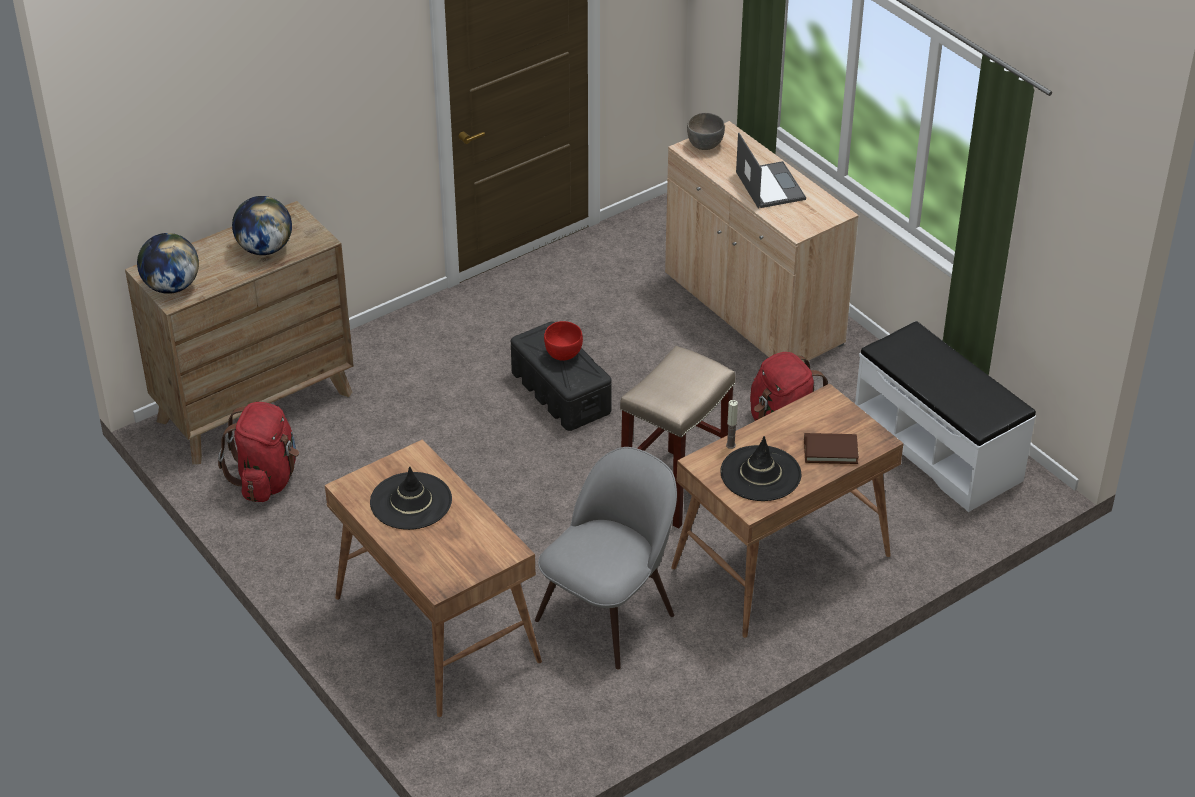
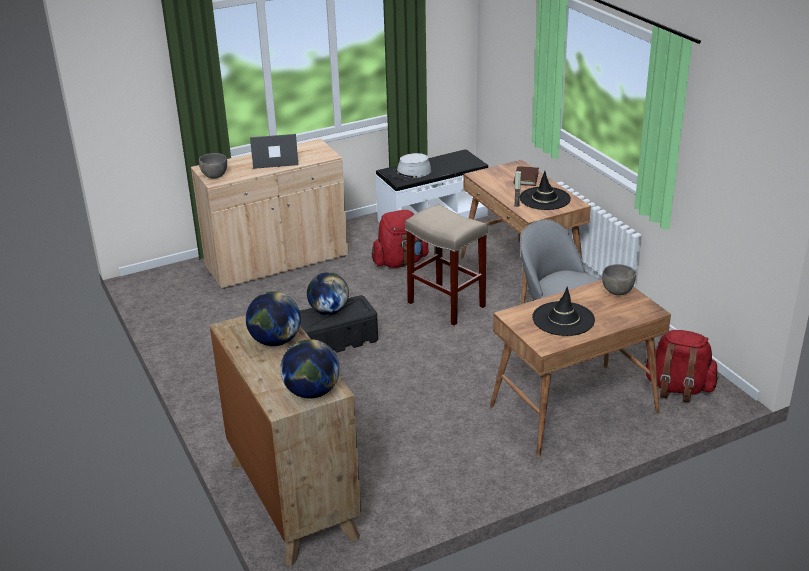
camera: 80 degrees left, 10 degrees down
red backpack [218,402,299,502] -> red backpack moved to [644,330,718,402]
red bowl [544,321,583,361] -> globe [307,272,349,315]
none -> grey hat [389,153,431,180]
none -> grey bowl [602,264,636,295]

